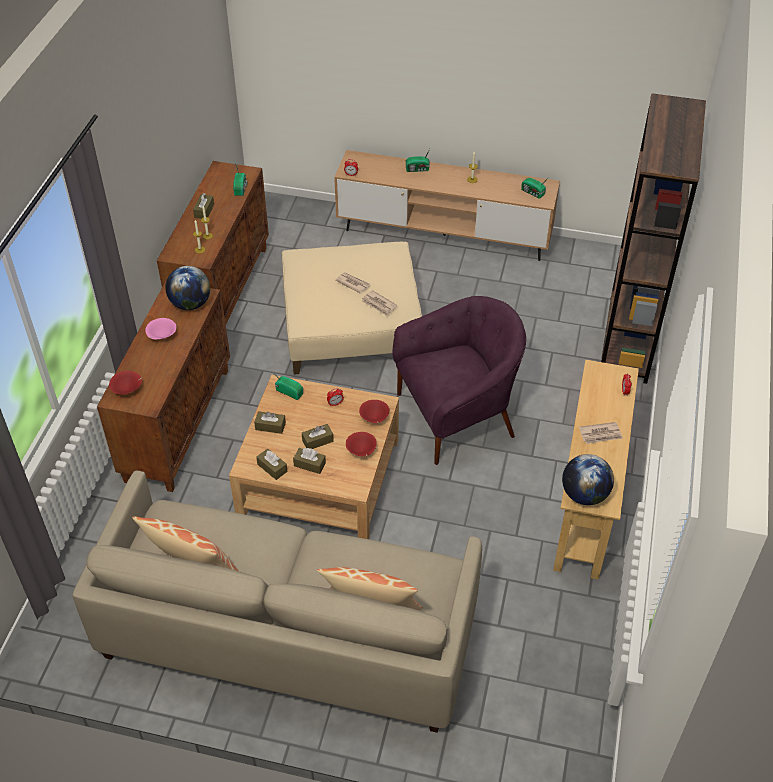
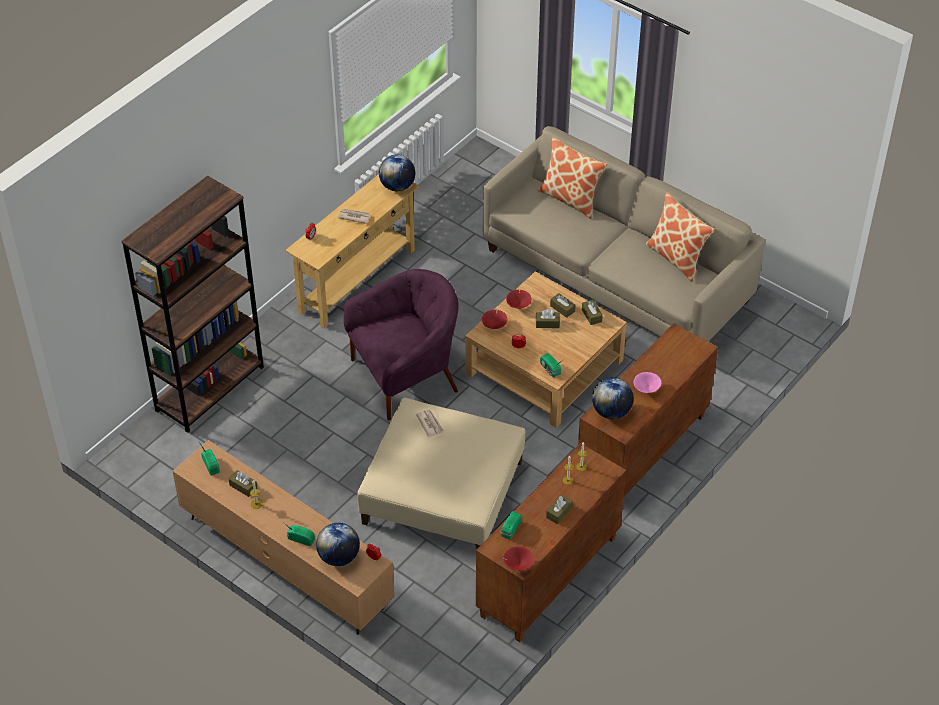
camera: 155 degrees left, 0 degrees up
red bowl [109,371,142,394] -> red bowl moved to [503,546,534,571]
brown tissue box [254,411,286,434] -> brown tissue box moved to [229,470,258,497]
newspaper [335,272,370,294] -> none
purple armchair [392,296,526,465] -> purple armchair turned 150 degrees clockwise [344,269,459,420]
none -> globe [316,523,360,566]

